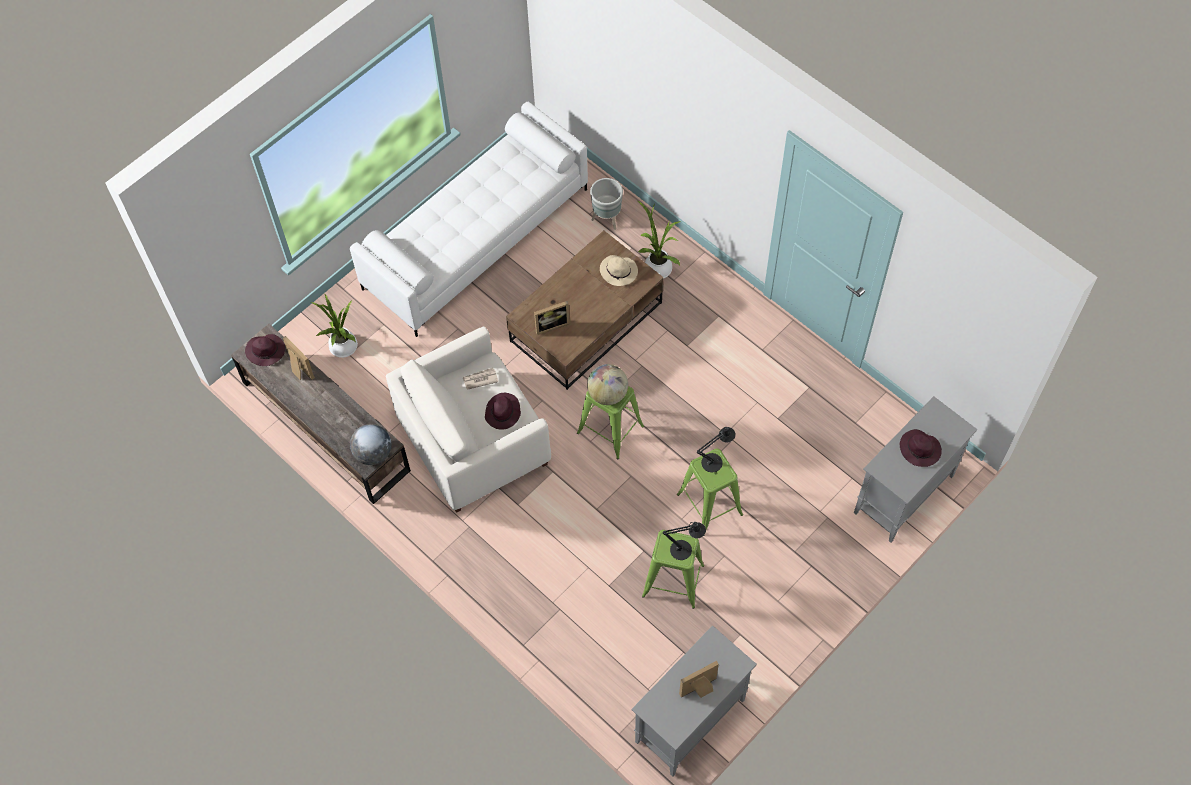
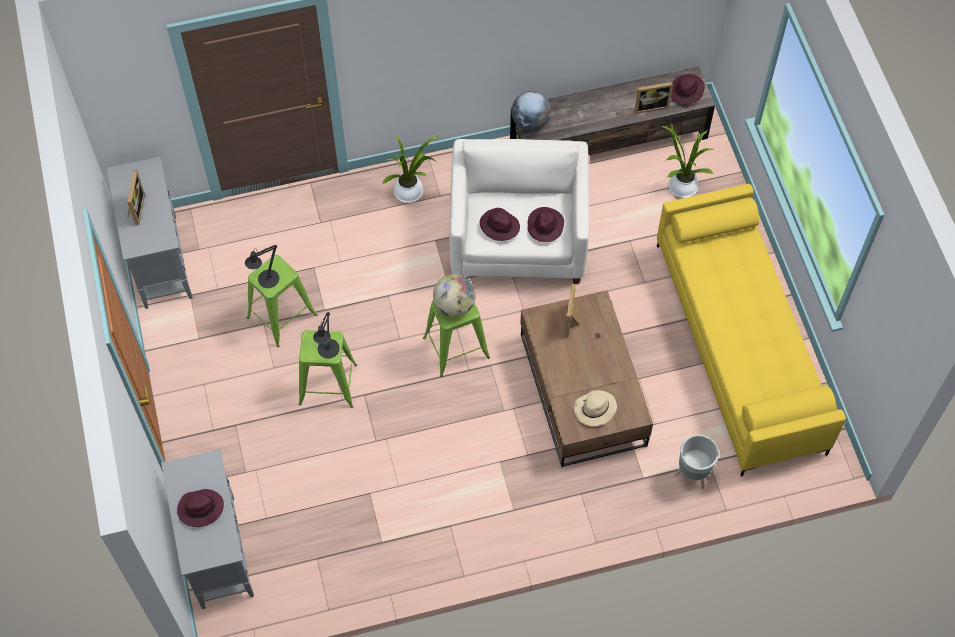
camera: 120 degrees right, 0 degrees up
white sofa [350,102,588,337] -> yellow sofa [657,184,846,477]
newspaper [463,368,498,390] -> purple hat [528,207,564,242]
potted plant [638,201,680,278] -> potted plant moved to [382,135,438,203]

